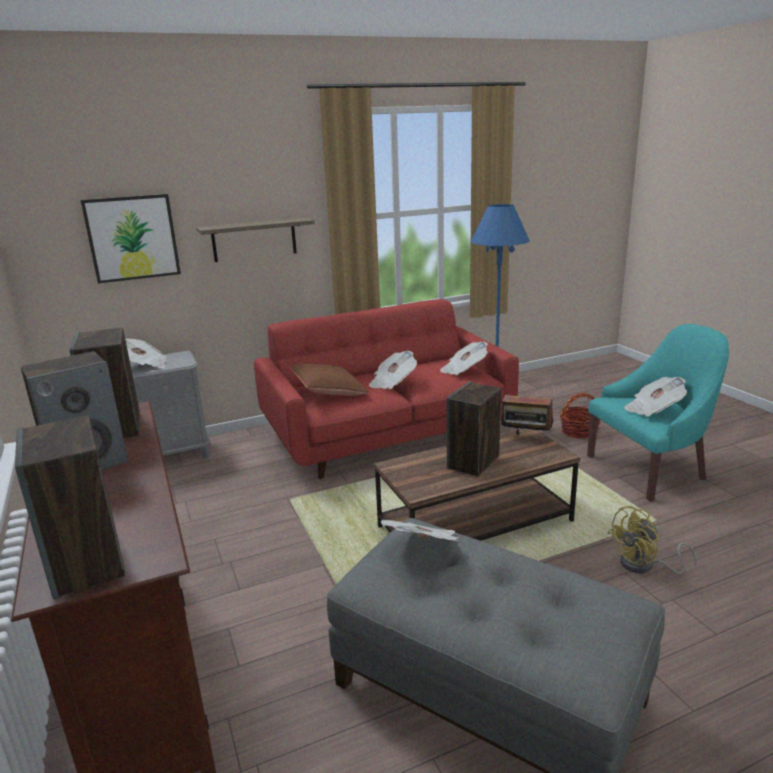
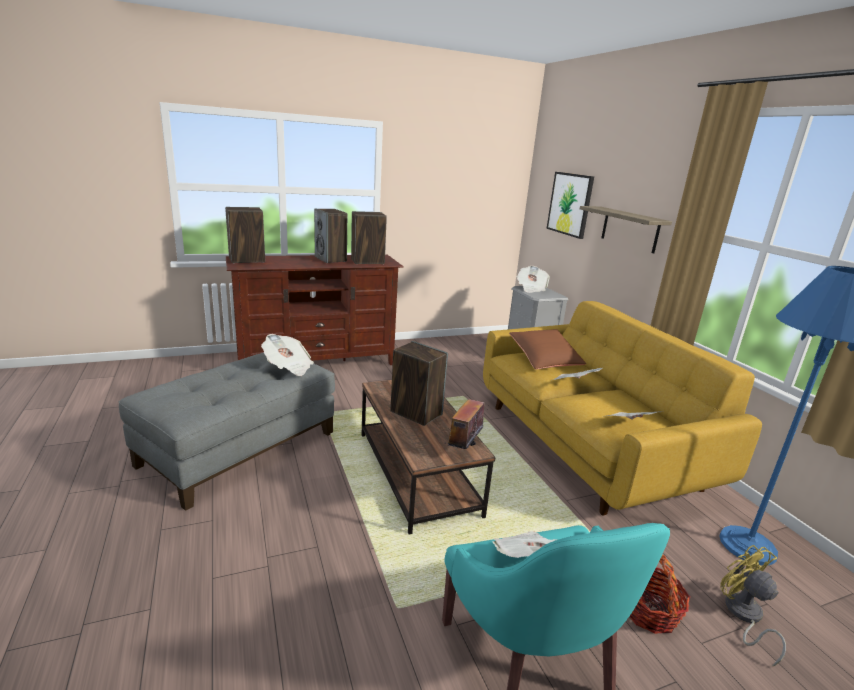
camera: 90 degrees right, 0 degrees up
red sofa [254,299,519,479] -> yellow sofa [483,301,762,516]
yellow fan [607,505,696,574] -> yellow fan moved to [720,545,786,667]

